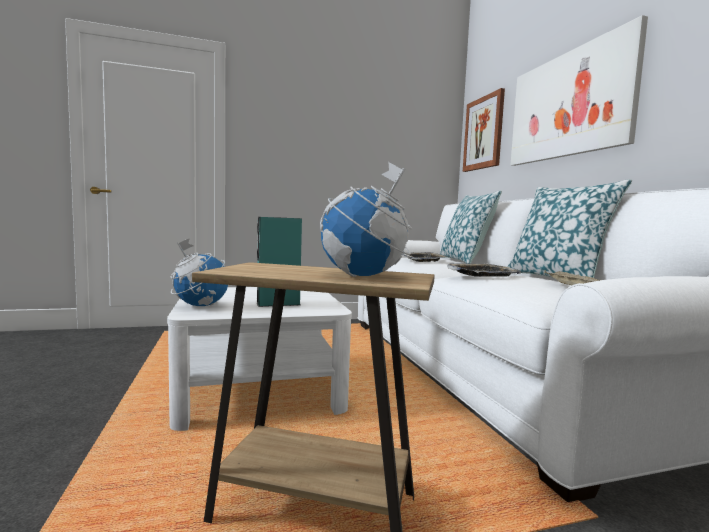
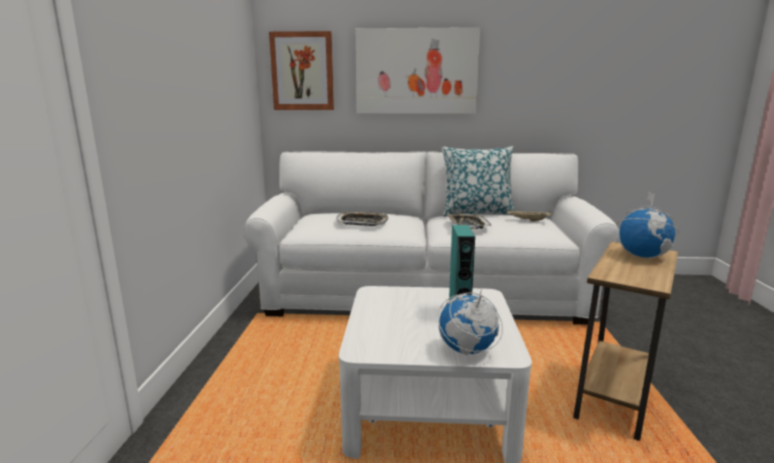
camera: 70 degrees left, 10 degrees up
pillow [440,190,502,264] -> none

